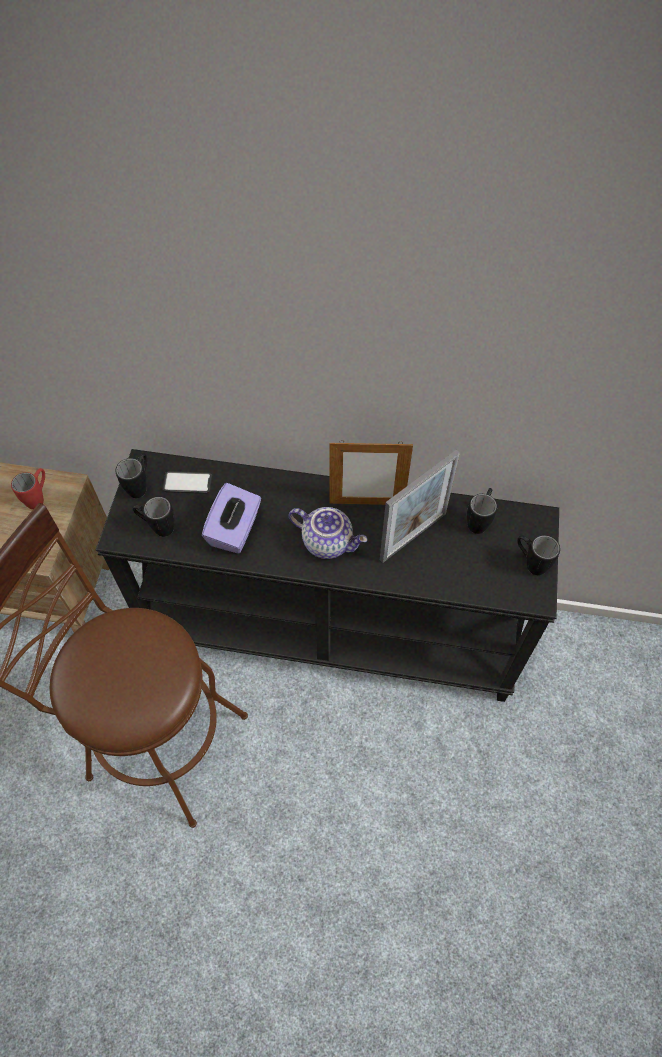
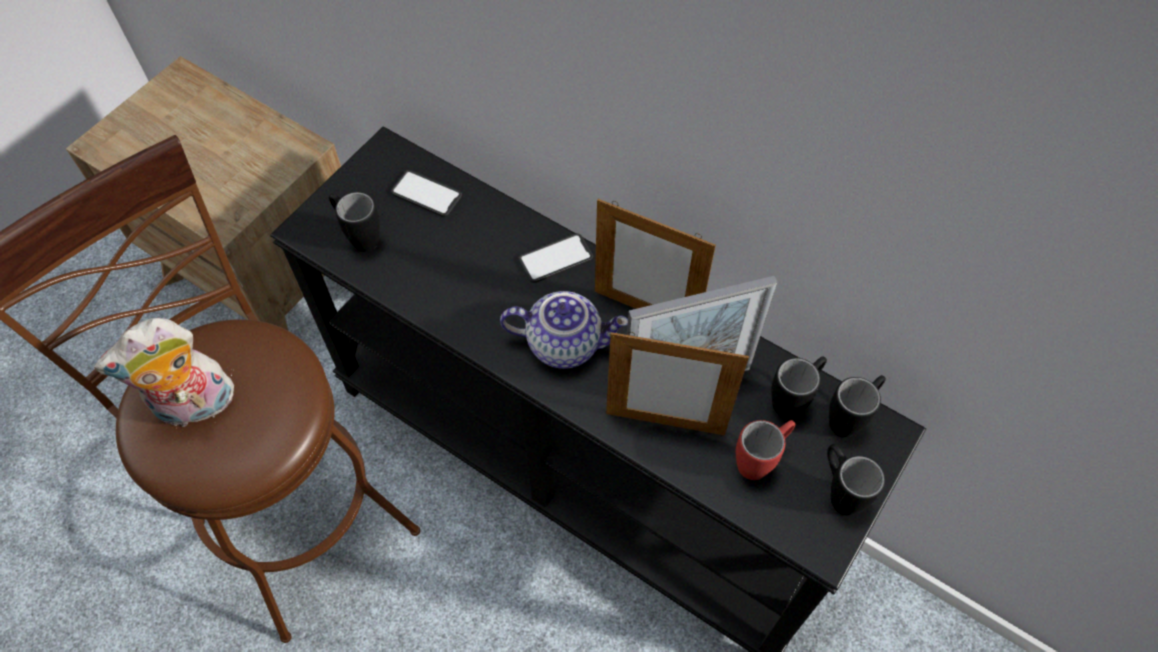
camera: 25 degrees right, 0 degrees up
red mug [11,468,45,509] -> red mug moved to [736,420,795,480]
black mug [116,453,147,498] -> black mug moved to [829,375,886,437]
purple tissue box [202,483,261,554] -> none
teapot [289,507,368,559] -> teapot turned 45 degrees counterclockwise [500,291,628,369]
none -> plush toy [94,318,234,427]
none -> phone [518,233,593,283]
none -> picture frame [606,332,749,435]

